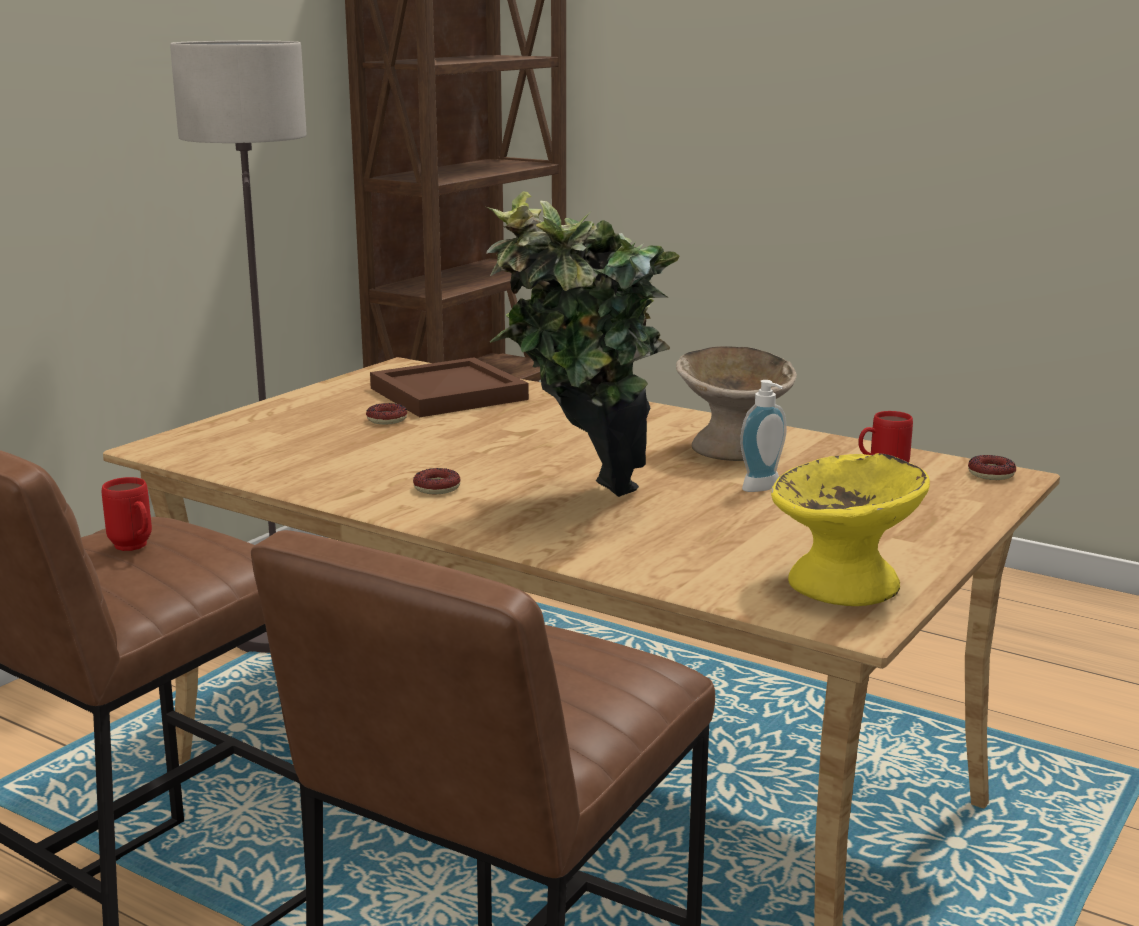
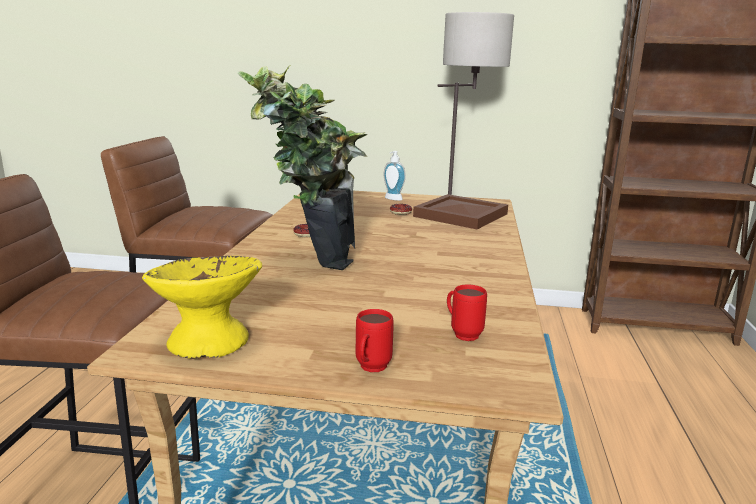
camera: 65 degrees right, 0 degrees up
red mug [102,477,152,551] -> red mug moved to [356,309,394,372]
beige bowl [676,346,797,461] -> none
soap dispenser [740,380,787,492] -> soap dispenser moved to [384,151,406,201]
donut [968,455,1016,480] -> none

